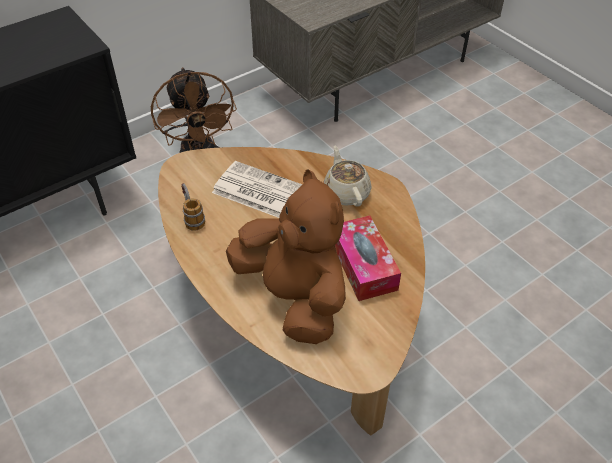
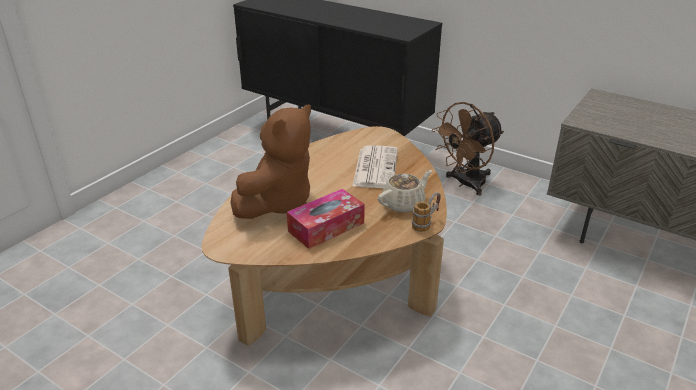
camera: 70 degrees right, 15 degrees down
mug [181,183,205,231] -> mug moved to [412,192,441,232]

